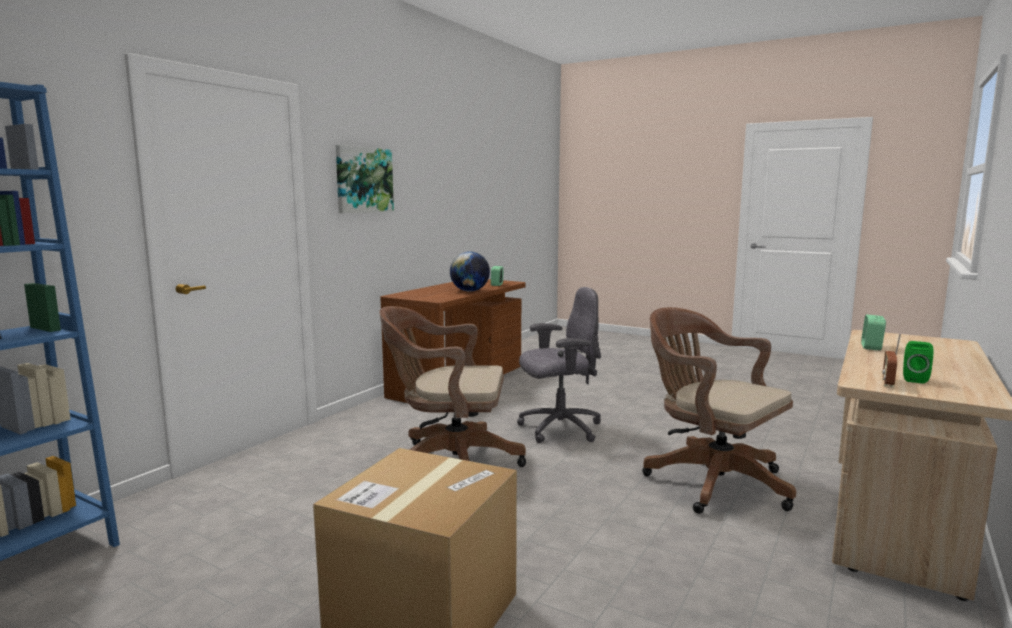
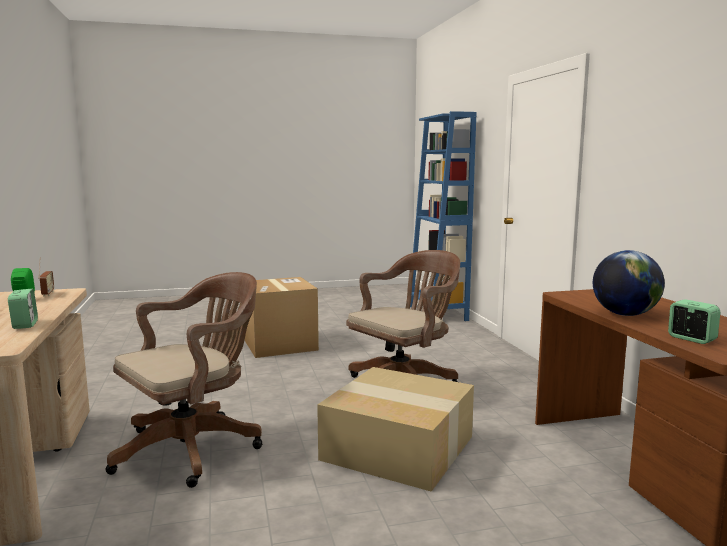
camera: 135 degrees right, 0 degrees up
picture [336,145,394,213] -> none
grey office chair [517,287,601,443] -> cardboard box [317,367,474,492]
brown office chair [642,307,796,514] -> brown office chair turned 45 degrees counterclockwise [106,272,262,488]

